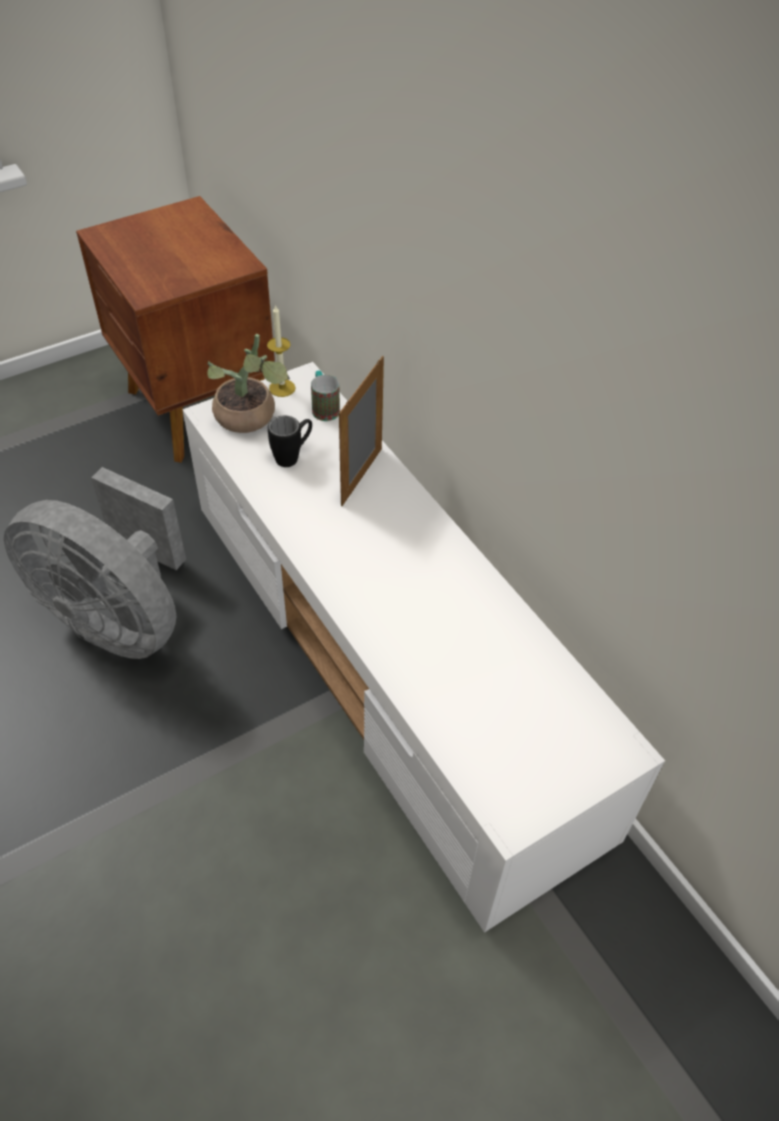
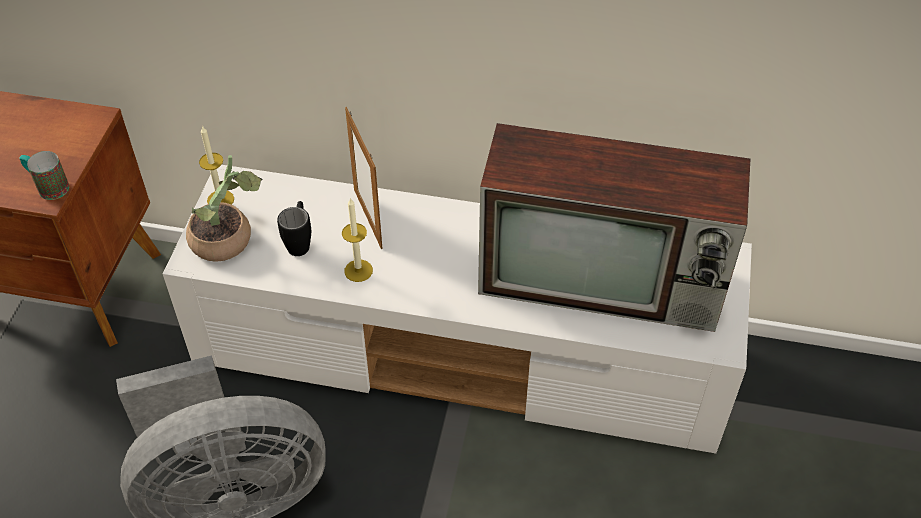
camera: 45 degrees left, 0 degrees up
mug [311,370,340,421] -> mug moved to [20,151,69,200]
none -> candle [342,198,373,282]
none -> television [478,123,750,332]

